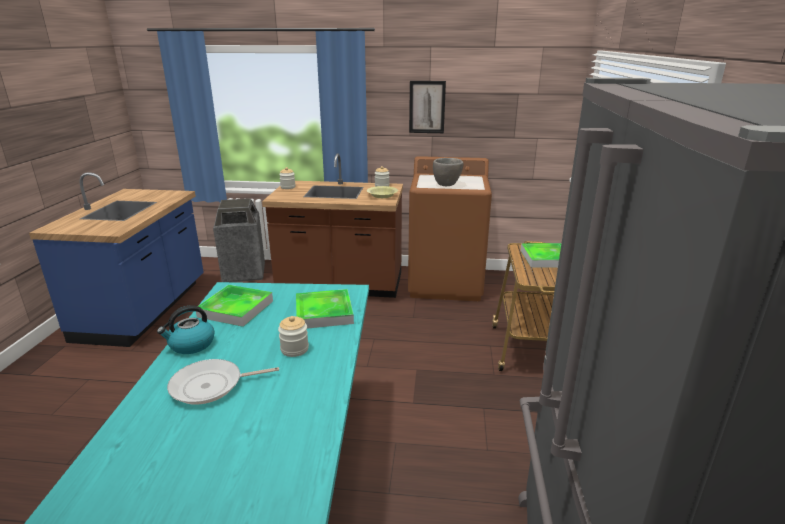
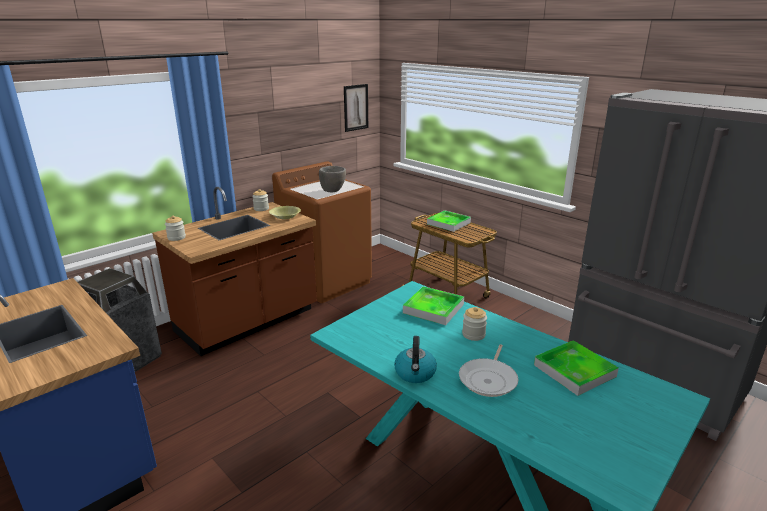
camera: 50 degrees left, 0 degrees up
tray [196,285,273,327] -> tray moved to [534,340,619,396]
picture [409,81,446,133] -> picture moved to [344,84,368,132]

